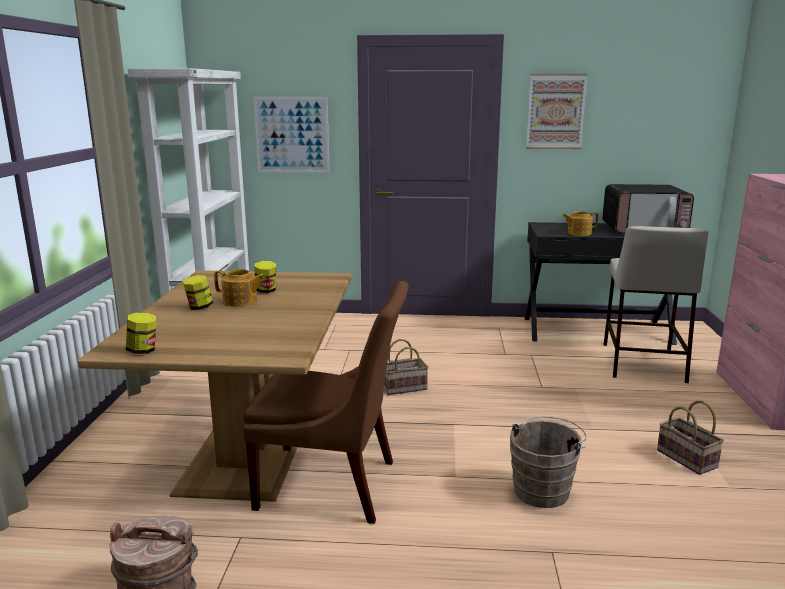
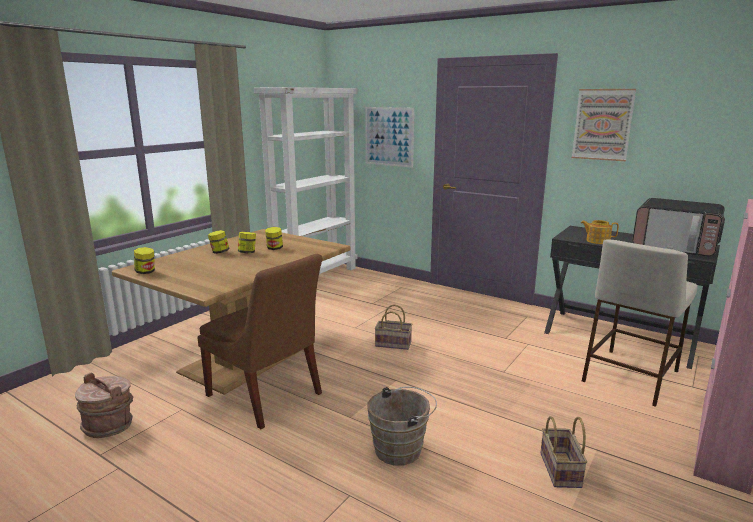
camera: 30 degrees right, 0 degrees up
teapot [214,269,265,307] -> jar [238,232,256,253]

